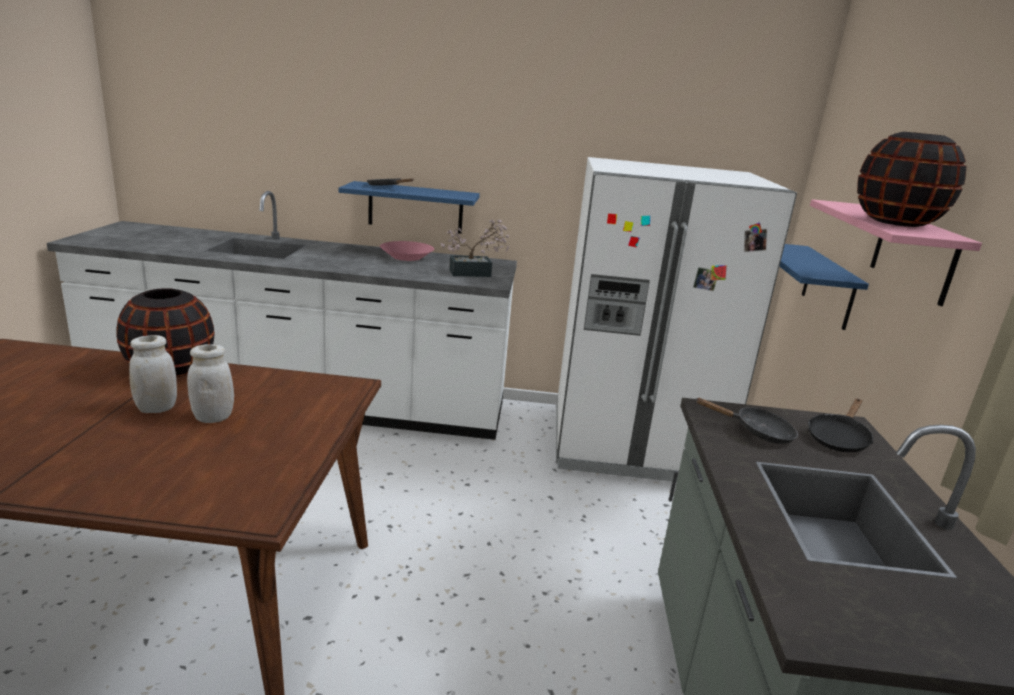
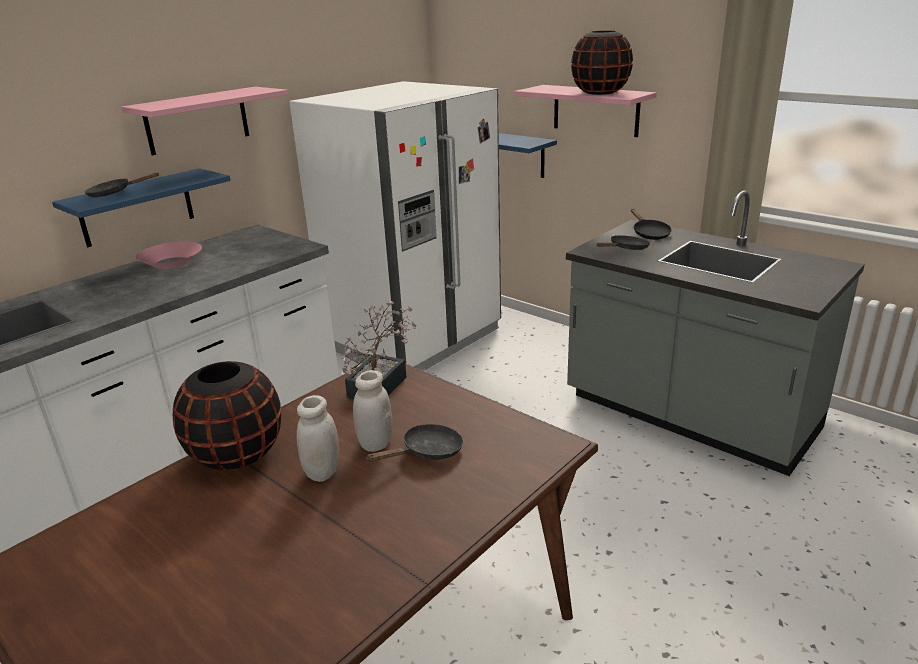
camera: 50 degrees left, 5 degrees up
potted plant [441,220,509,277] -> potted plant moved to [341,301,417,399]
none -> pink shelf [121,87,288,155]
none -> black frying pan [366,424,464,462]

